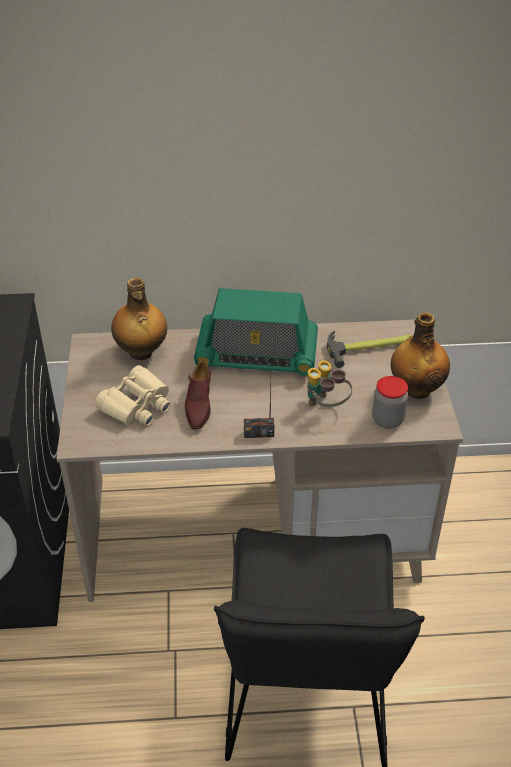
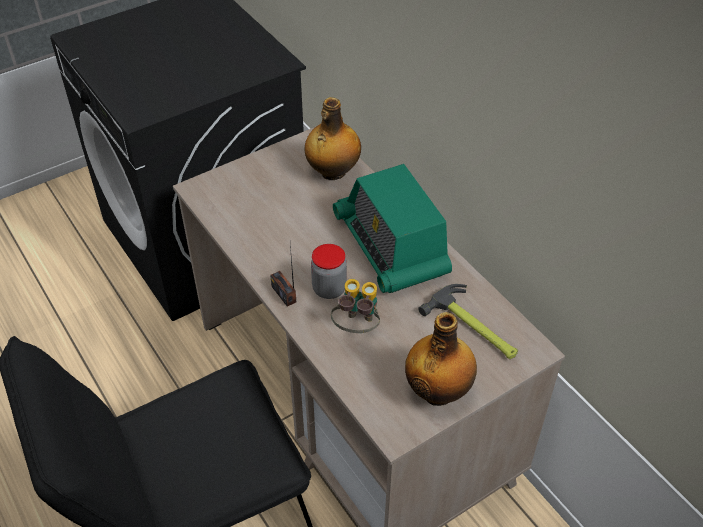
camera: 60 degrees right, 5 degrees up
beige binoculars [95,365,171,426] -> none
brown shoe [185,361,211,430] -> none
jar [372,376,408,429] -> jar moved to [311,244,347,299]

